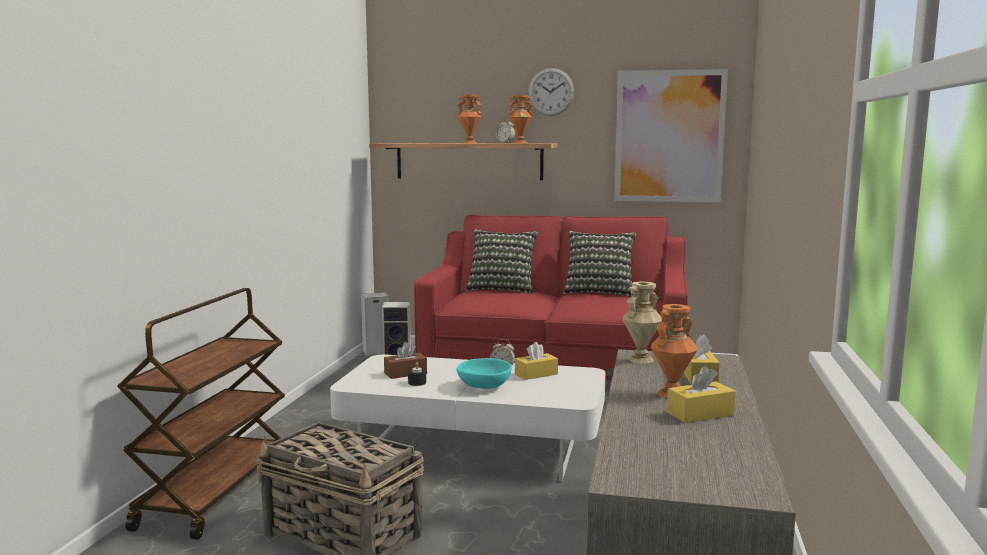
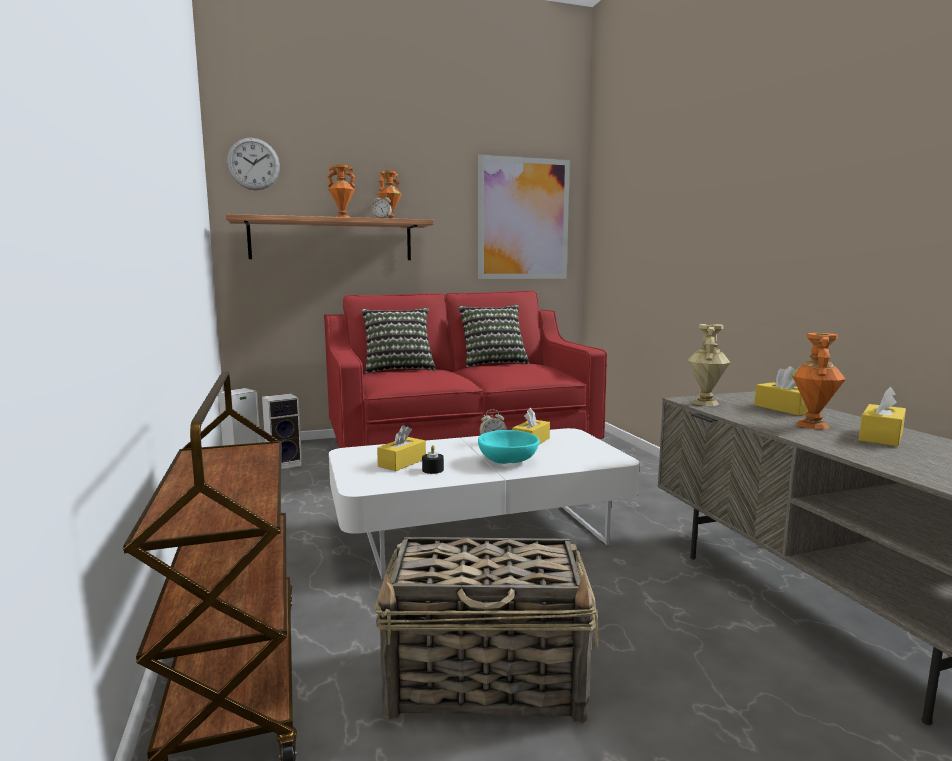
camera: 30 degrees left, 0 degrees up
brown tissue box [384,342,427,379] -> yellow tissue box [377,425,426,471]
wall clock [528,68,574,116] -> wall clock moved to [226,138,280,190]

